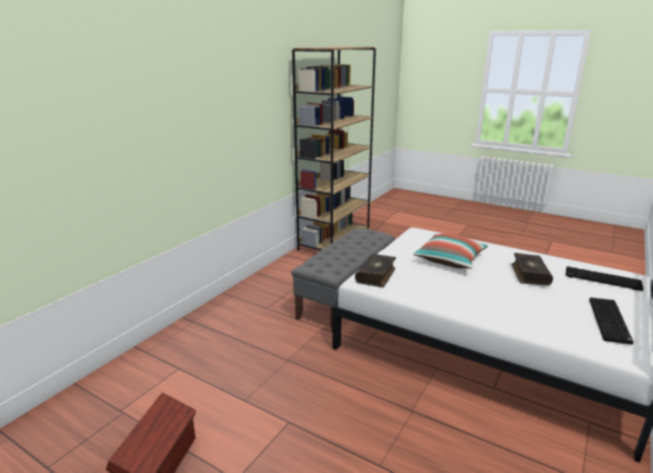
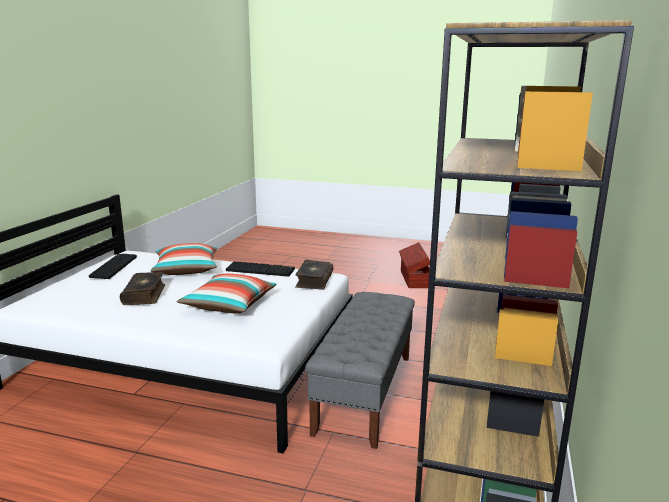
camera: 165 degrees right, 5 degrees down
keyboard [566,266,644,291] -> keyboard moved to [226,261,295,277]
none -> pillow [150,243,217,275]

